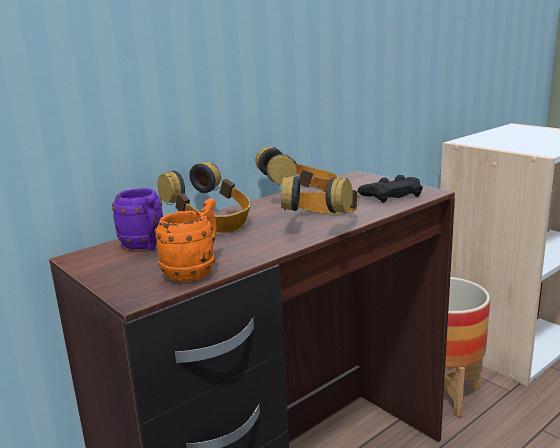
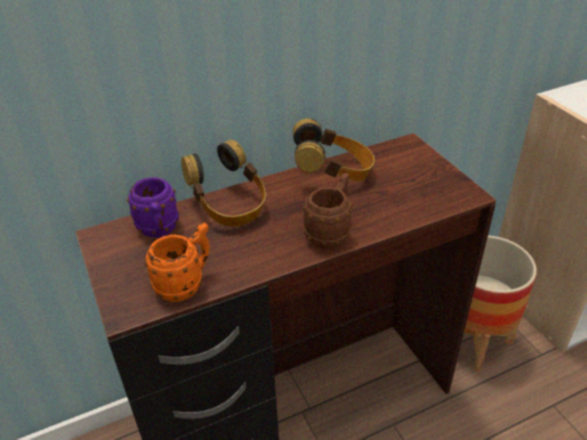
camera: 15 degrees right, 20 degrees up
headphones [281,176,359,214] -> brown mug [303,173,353,249]
black game controller [358,175,423,203] -> none

